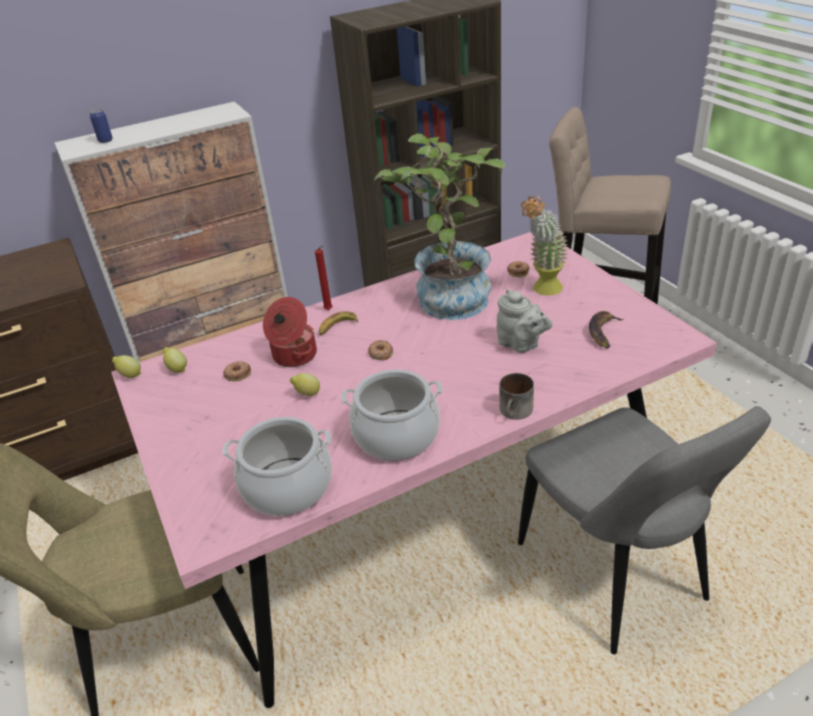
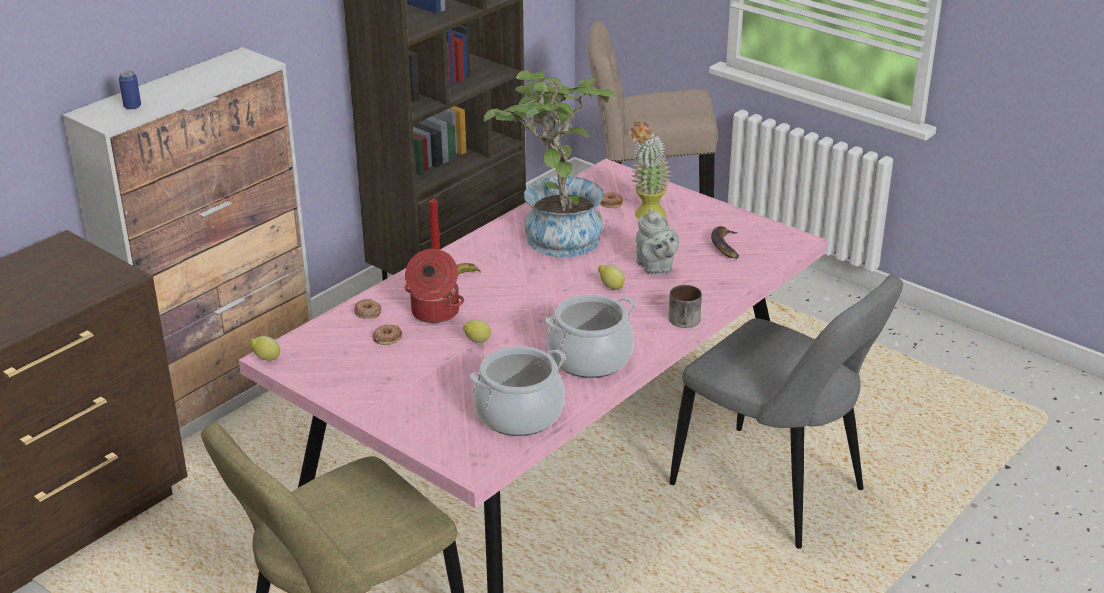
camera: 25 degrees left, 5 degrees down
lemon [163,347,187,373] -> lemon moved to [598,265,625,290]
donut [368,340,393,360] -> donut moved to [354,299,381,319]
grey teapot [496,289,552,353] -> grey teapot turned 45 degrees clockwise [636,209,679,274]

